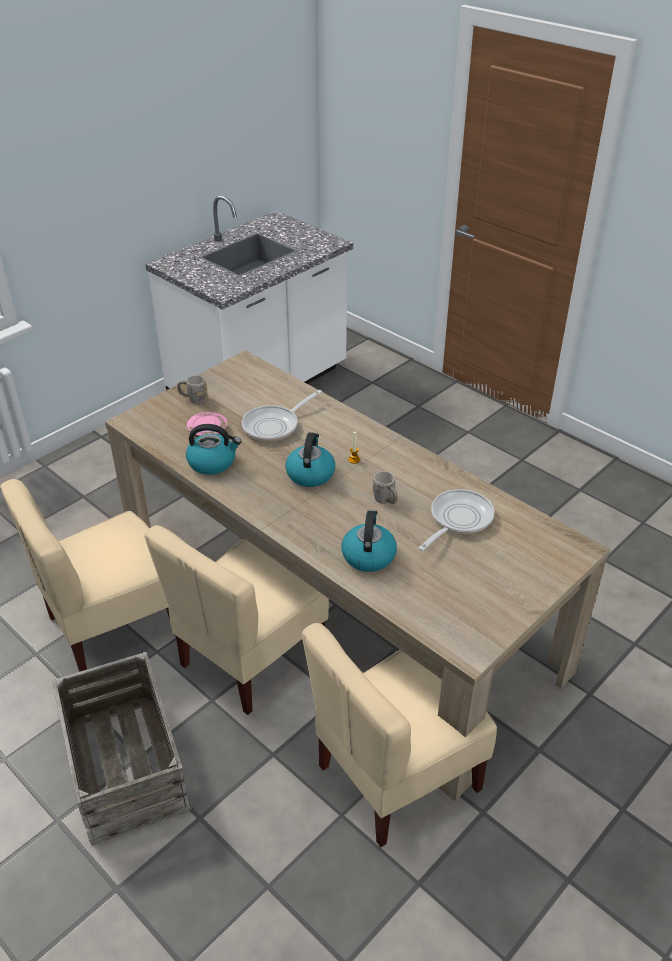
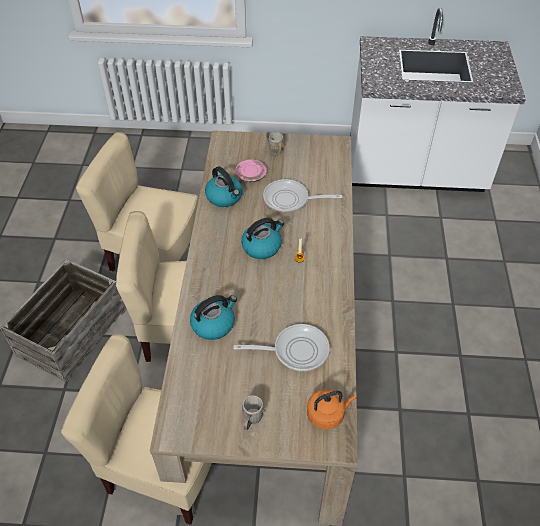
camera: 50 degrees right, 10 degrees up
grey mug [372,471,398,504] -> grey mug moved to [242,395,264,430]
none -> orange kettle [307,389,356,430]

